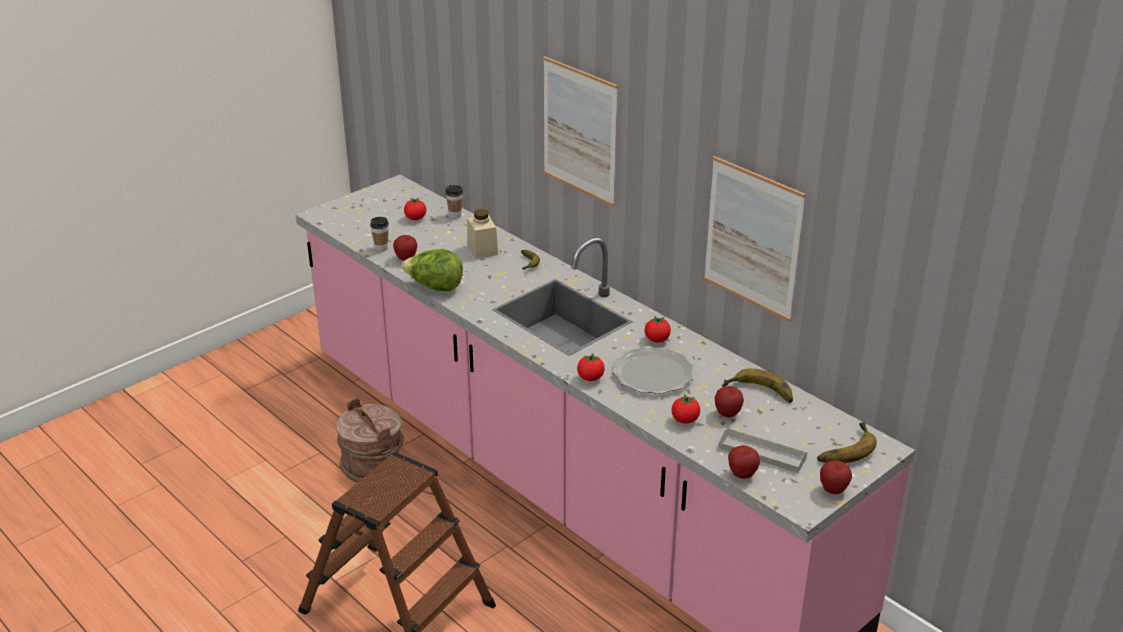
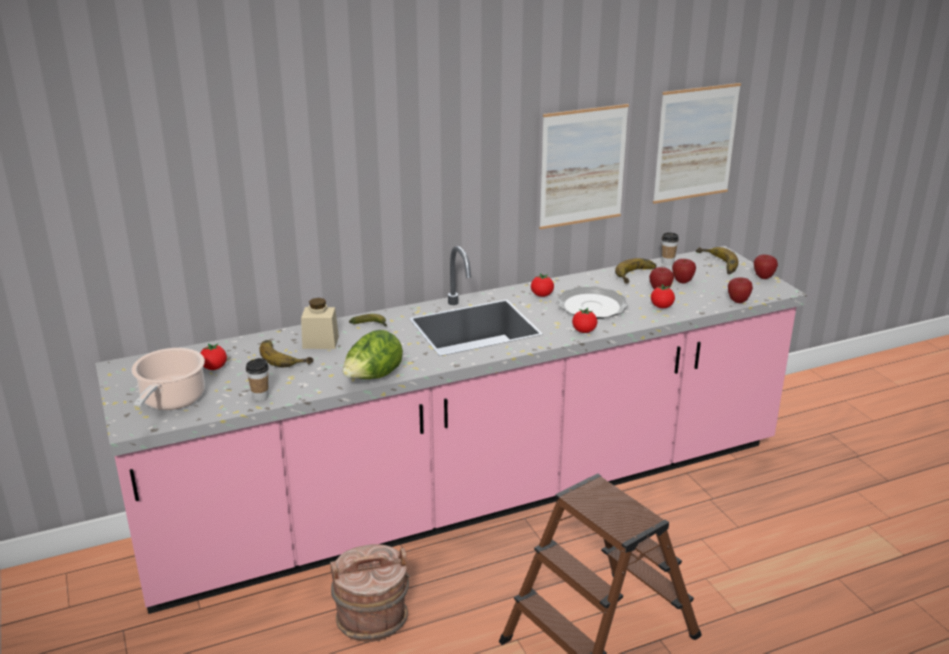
camera: 70 degrees left, 5 degrees down
apple [393,235,417,261] -> apple moved to [672,259,696,283]
cup [445,185,463,219] -> cup moved to [661,232,679,265]
picture [543,56,618,206] -> picture moved to [653,83,741,204]
grey tray [718,427,807,473] -> none
none -> cooking pot [132,348,205,410]
none -> banana [260,340,314,367]

